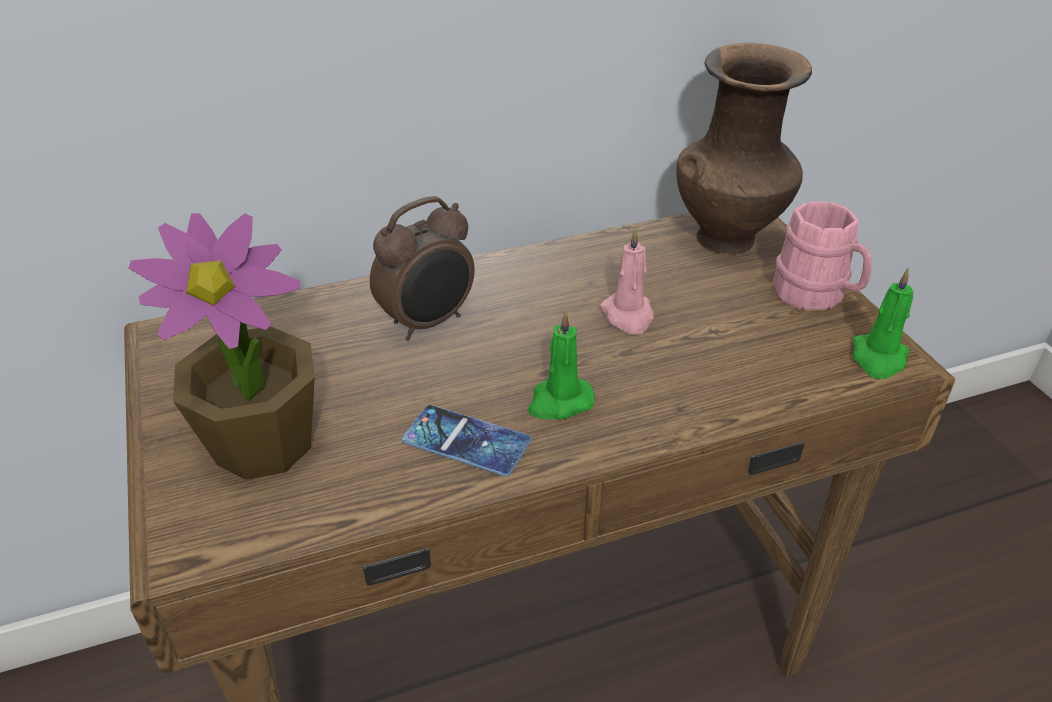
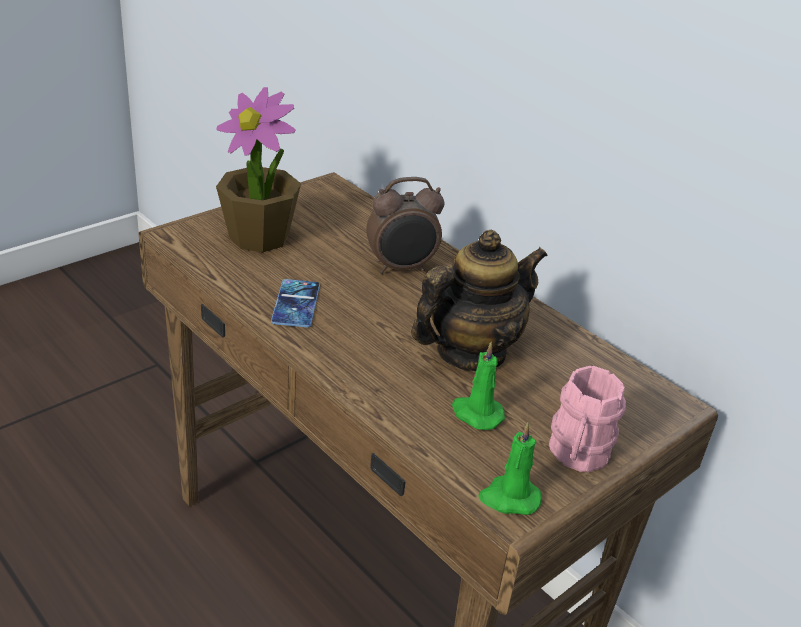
camera: 65 degrees right, 5 degrees down
alarm clock [370,196,475,340] -> alarm clock turned 45 degrees counterclockwise [366,177,444,274]
green candle [528,310,594,419] -> green candle moved to [452,342,505,430]
pink candle [600,228,654,335] -> teapot [411,229,548,371]
brown vase [676,43,812,254] -> none

